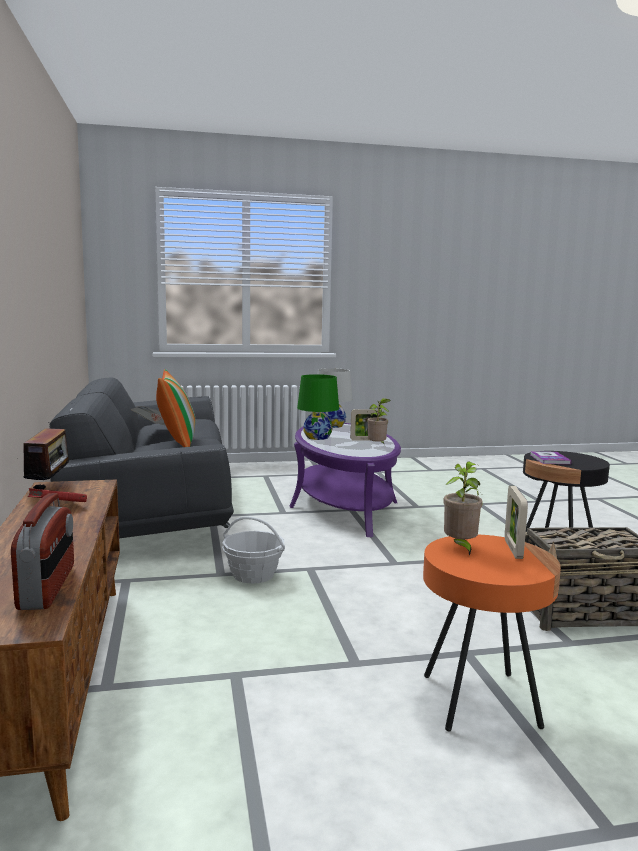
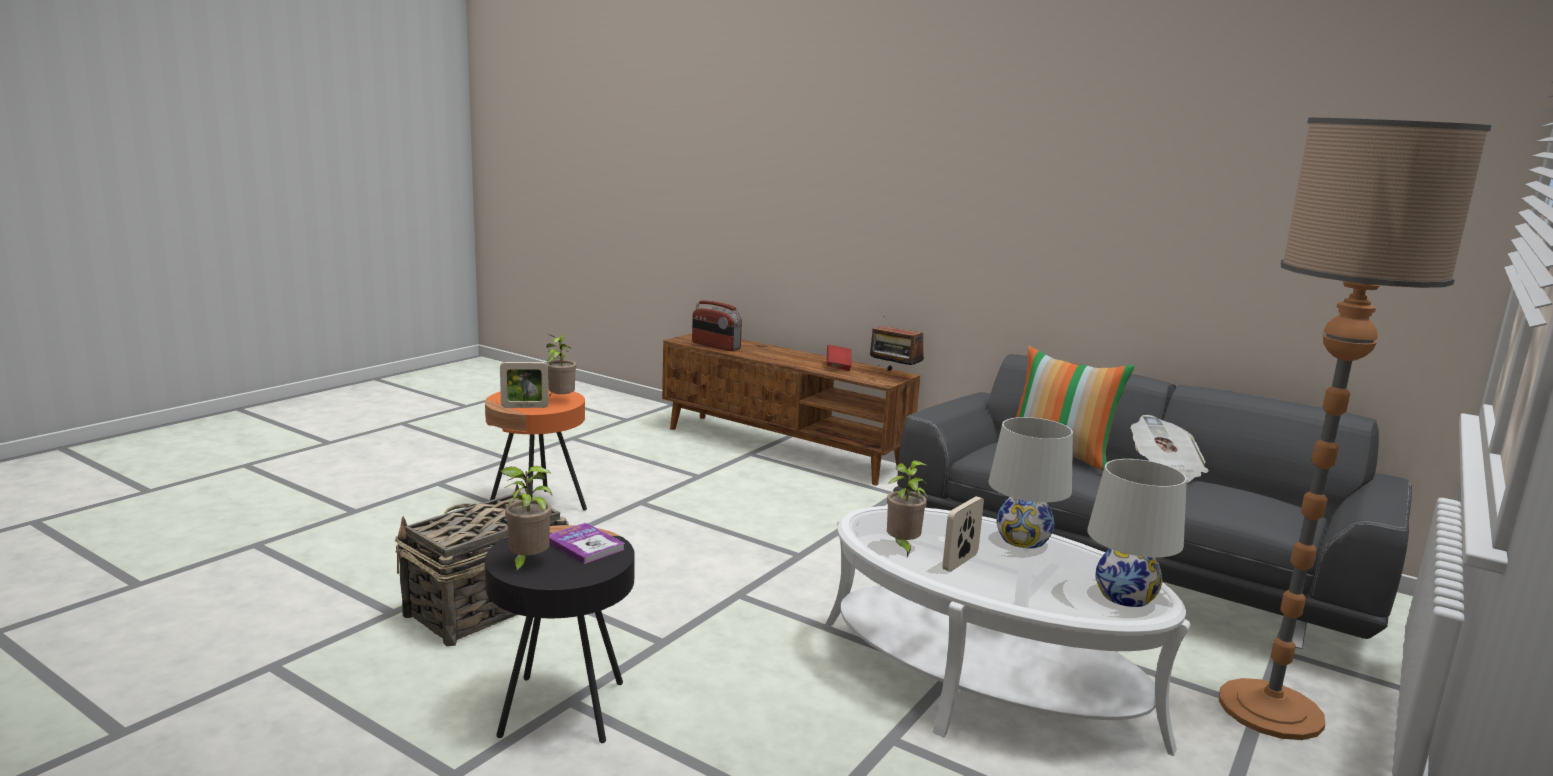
camera: 135 degrees right, 5 degrees up
basket [222,517,285,584] -> none
purple coffee table [290,423,401,537] -> white coffee table [824,506,1191,756]
green table lamp [297,374,339,440] -> white table lamp [988,417,1073,548]
picture frame [505,486,528,559] -> picture frame turned 120 degrees clockwise [500,362,549,408]
none -> potted plant [500,466,552,574]
none -> floor lamp [1219,118,1492,740]

